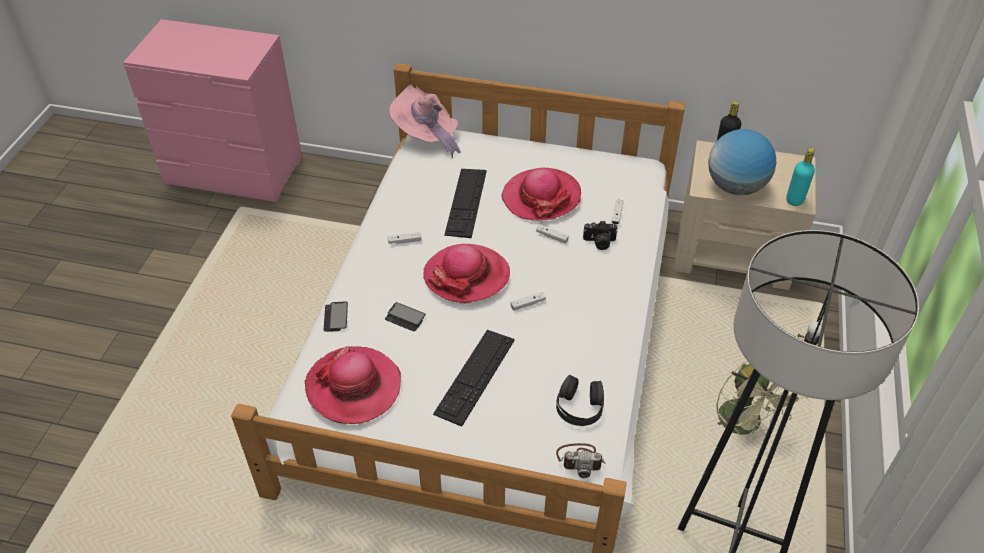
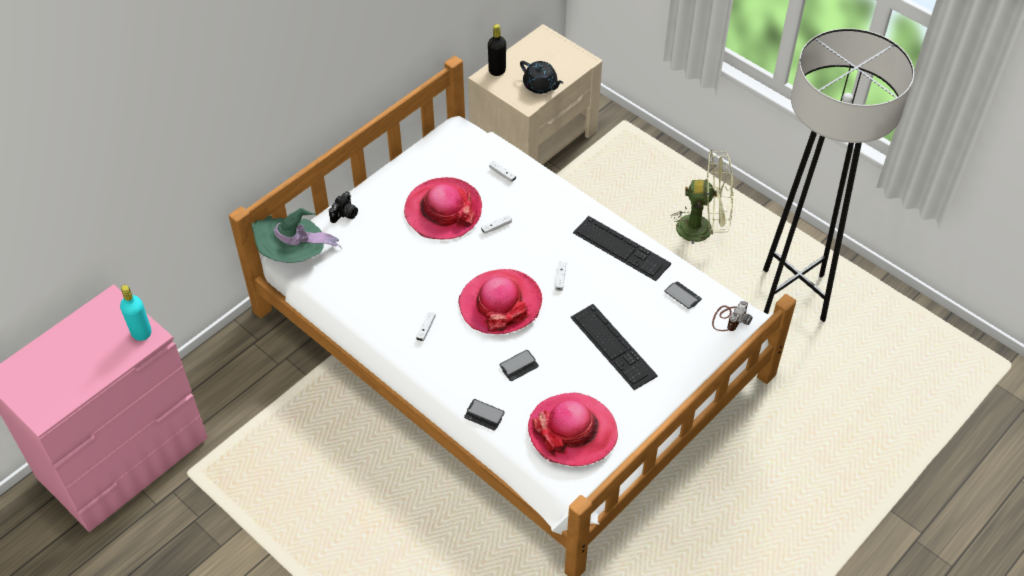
camera: 60 degrees left, 5 degrees up
pink hat [389,84,461,158] -> green hat [252,208,342,263]
keyboard [444,169,487,238] -> keyboard moved to [573,216,671,281]
black headphones [556,375,604,426] -> phone [664,282,702,309]
camera [583,221,618,250] -> camera moved to [329,192,358,223]
globe [708,129,776,195] -> black teapot [520,61,564,94]
turquoise bottle [786,148,815,206] -> turquoise bottle moved to [120,285,151,341]

